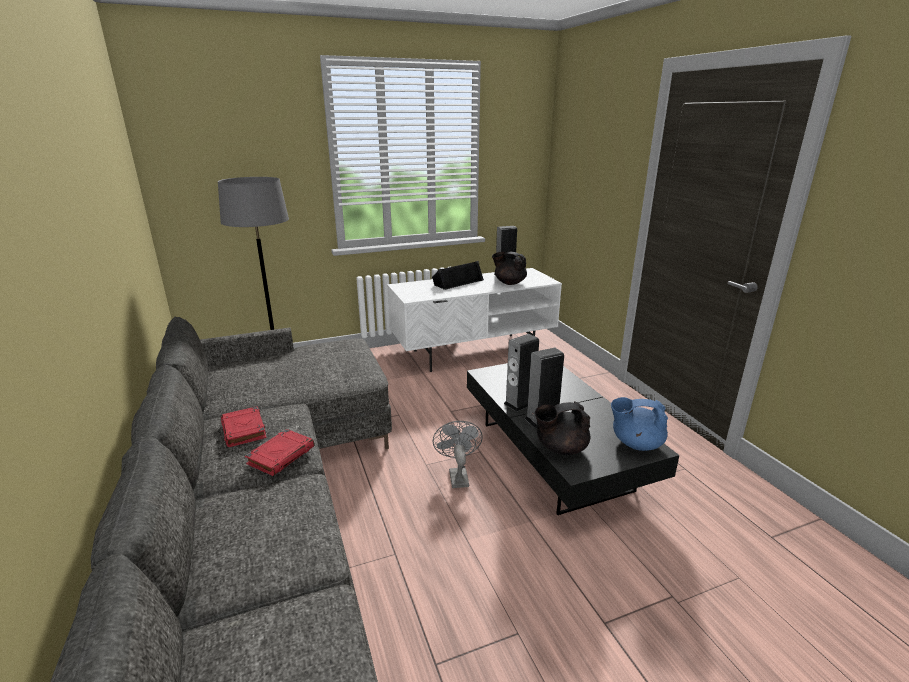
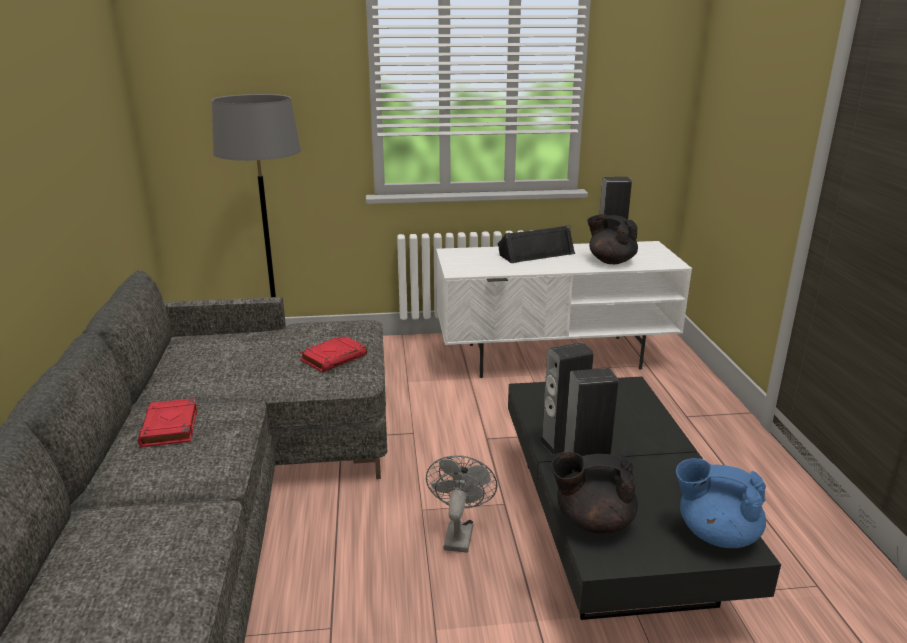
camera: 15 degrees right, 0 degrees up
red book [245,429,315,476] -> red book moved to [299,335,367,372]

